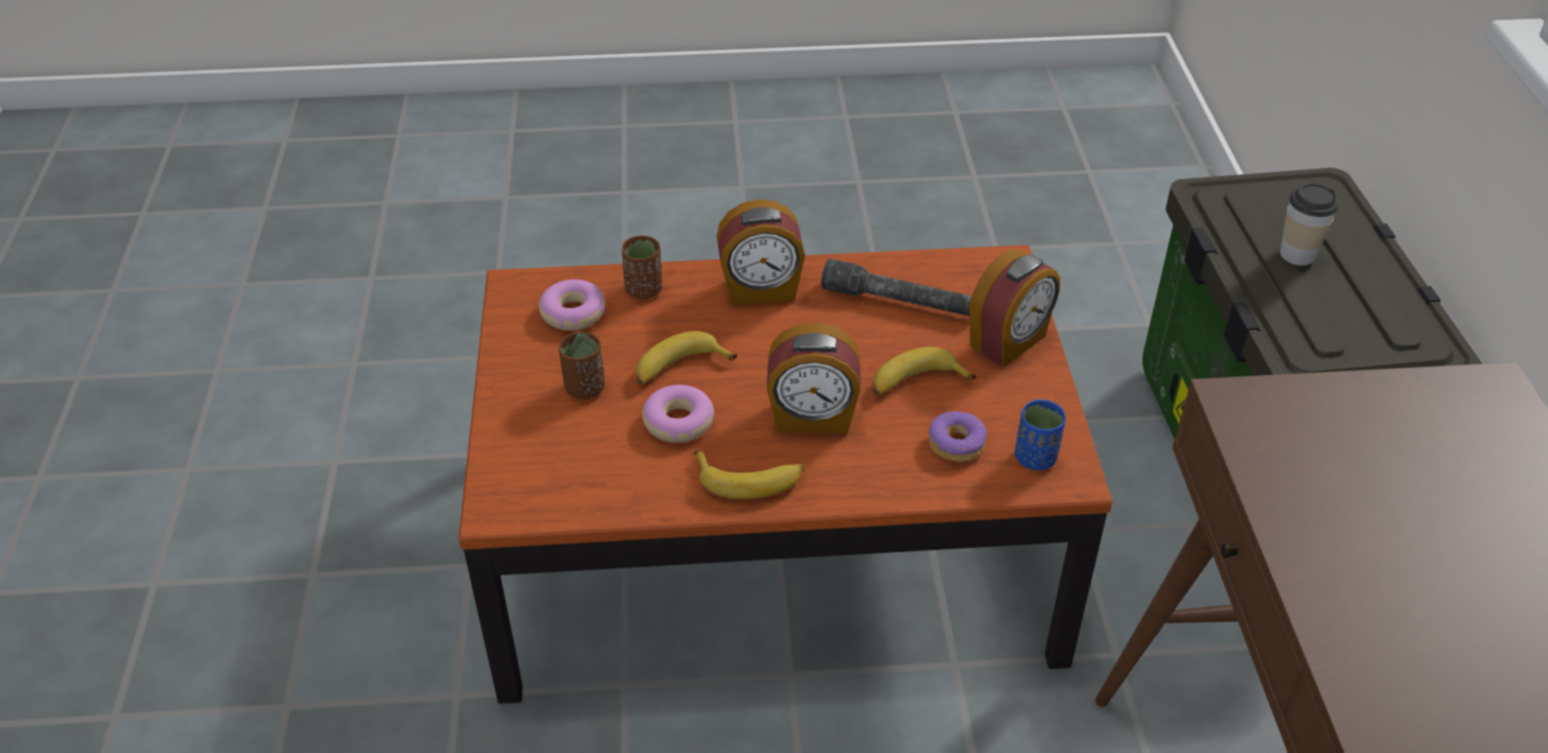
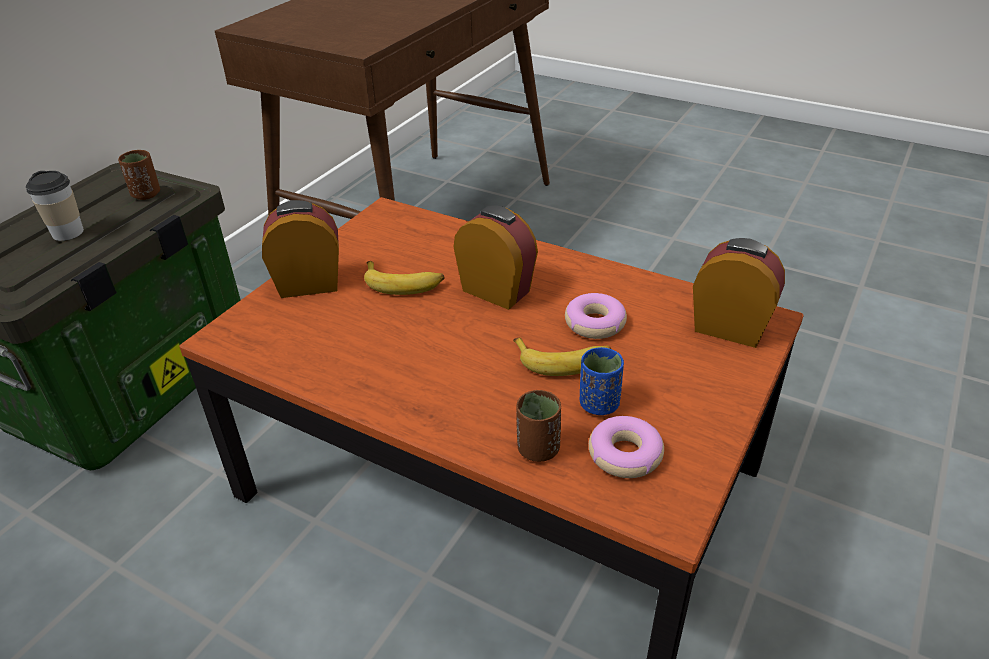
camera: 145 degrees left, 5 degrees down
brown cup [559,331,605,399] -> brown cup moved to [118,150,160,200]
banana [694,450,805,499] -> none
alarm clock [717,199,805,306] -> alarm clock moved to [693,238,785,348]
grey flashlight [821,258,972,316] -> none
donut [929,411,987,462] -> none
blue cup [1015,400,1066,470] -> blue cup moved to [580,347,624,415]

